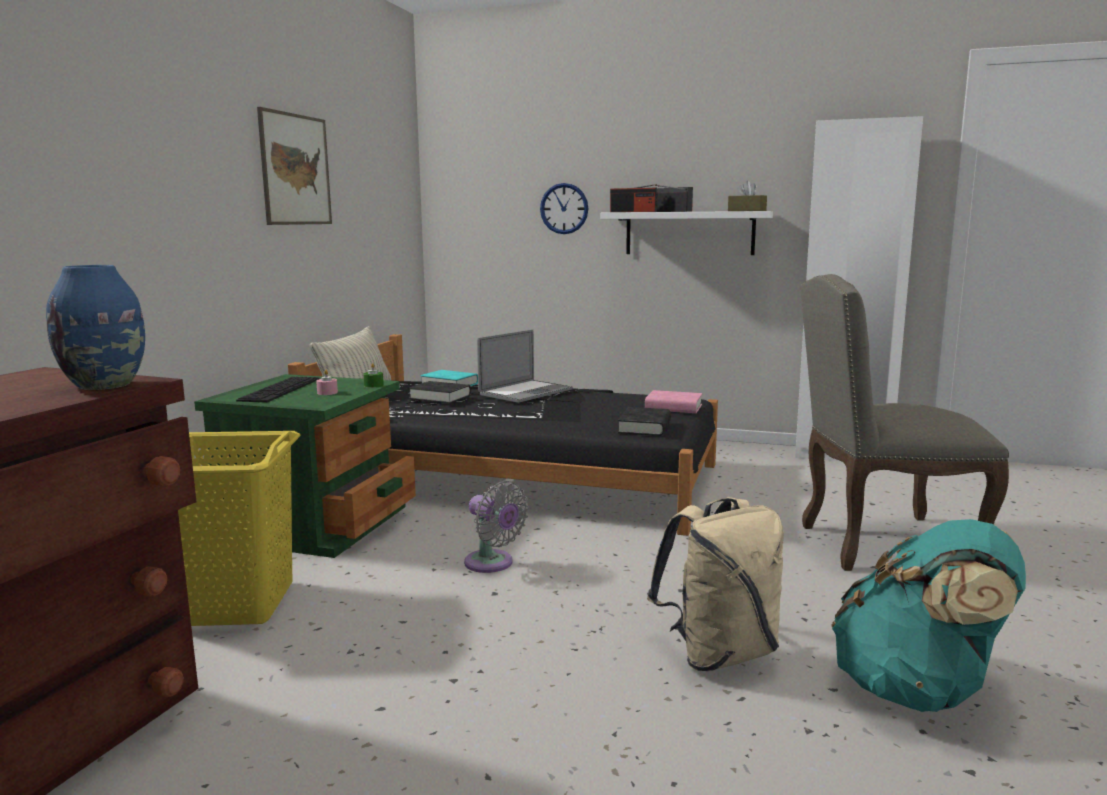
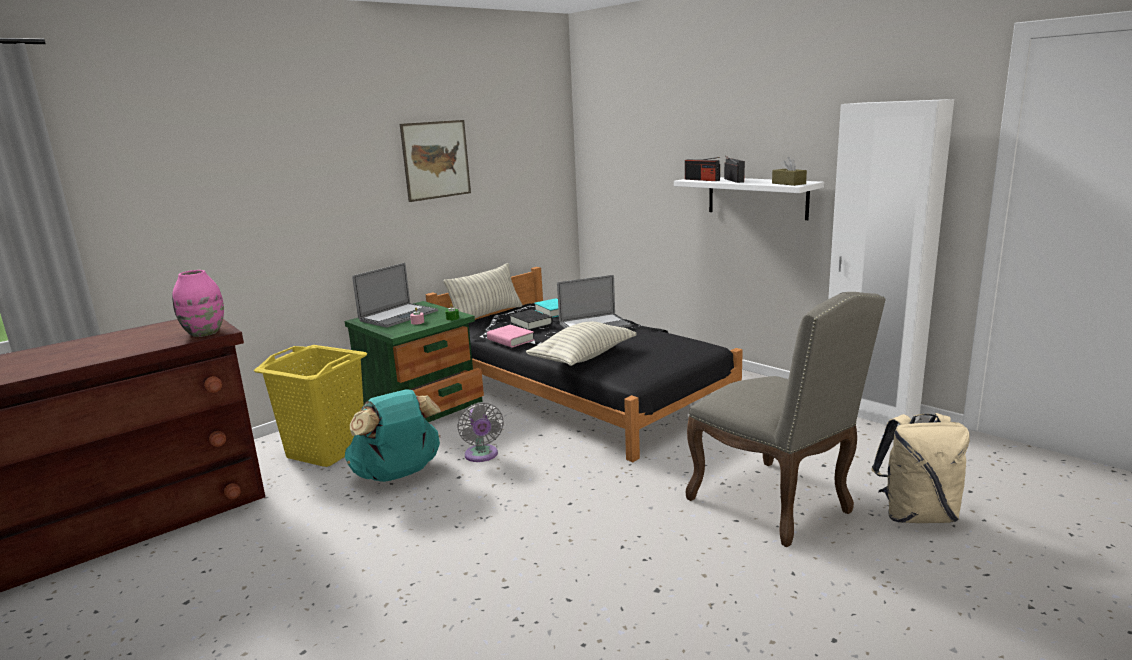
camera: 30 degrees right, 5 degrees up
blue vase [46,265,145,390] -> pink vase [172,270,224,337]
keyboard [236,377,320,402] -> laptop [352,263,438,328]
wall clock [540,183,588,234] -> none
black book [618,407,671,436] -> none
pink book [645,390,702,413] -> pink book moved to [487,325,534,347]
beige backpack [647,497,784,671] -> beige backpack moved to [871,413,970,523]
grey chair [800,274,1009,571] -> grey chair turned 150 degrees counterclockwise [686,292,886,547]
turquoise backpack [831,519,1026,712] -> turquoise backpack moved to [345,389,441,482]
none -> pillow [526,321,637,366]

